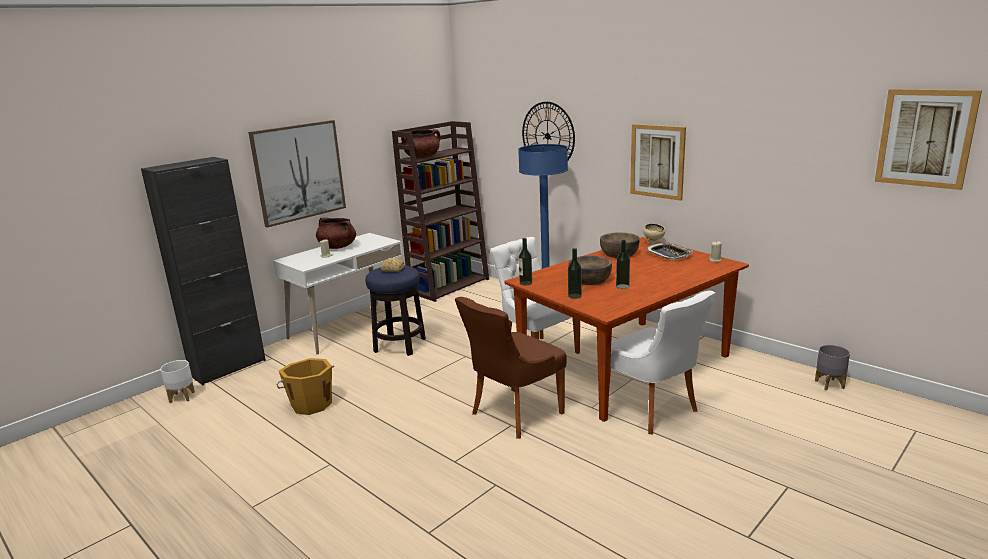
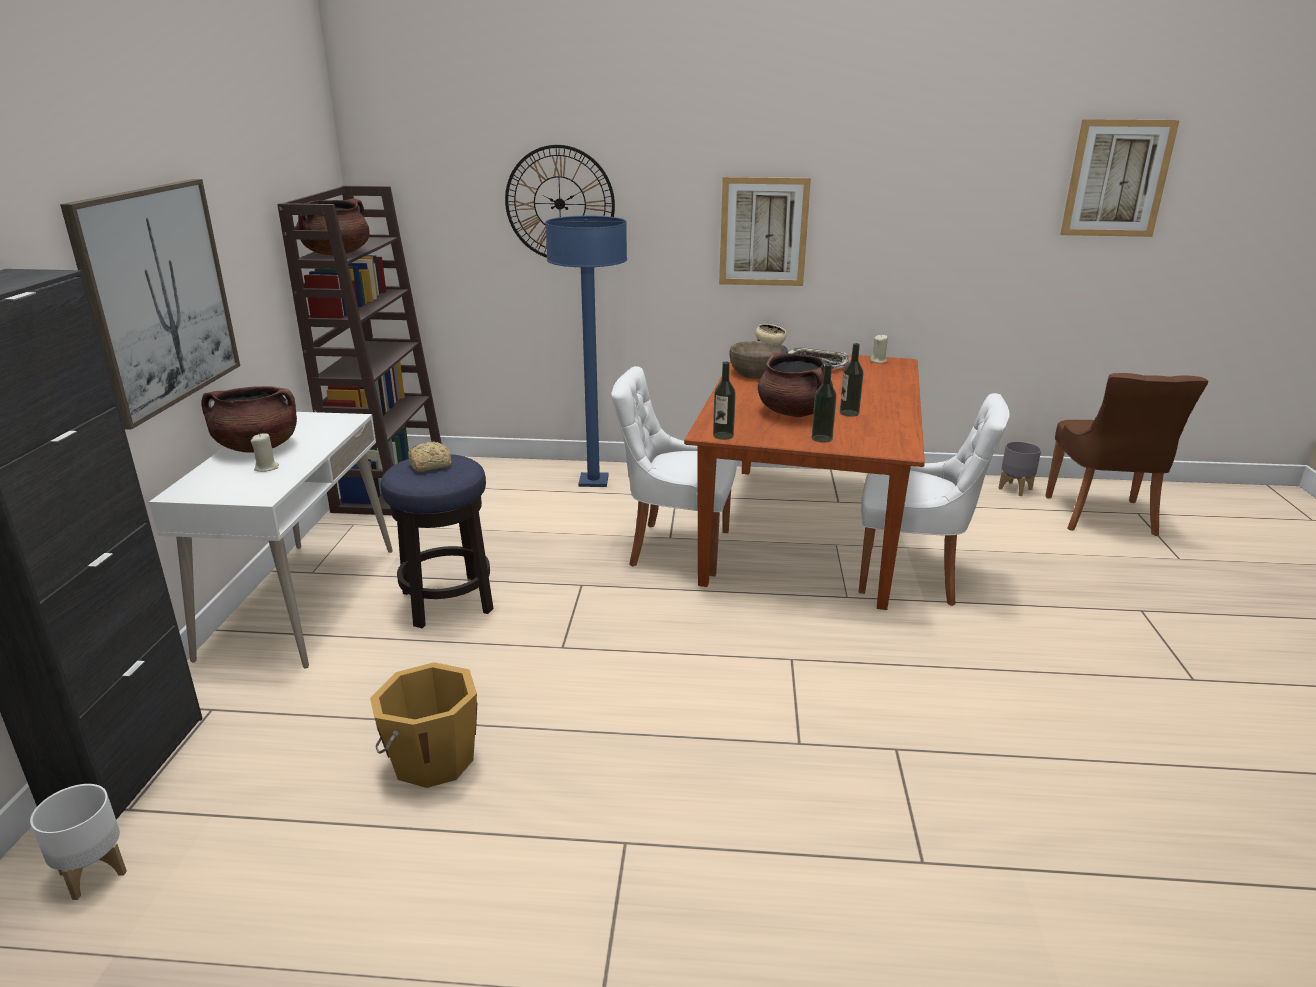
camera: 40 degrees left, 5 degrees up
brown chair [455,297,567,439] -> brown chair moved to [1045,373,1209,536]
brown bowl [568,256,612,285] -> brown cooking pot [758,353,833,417]

